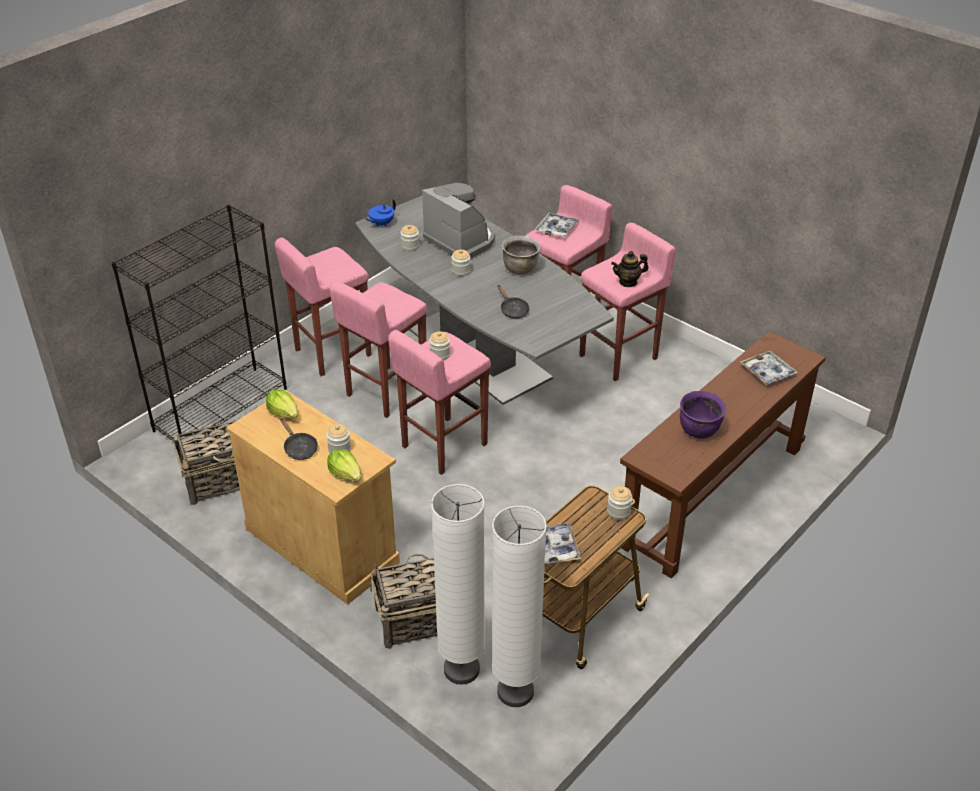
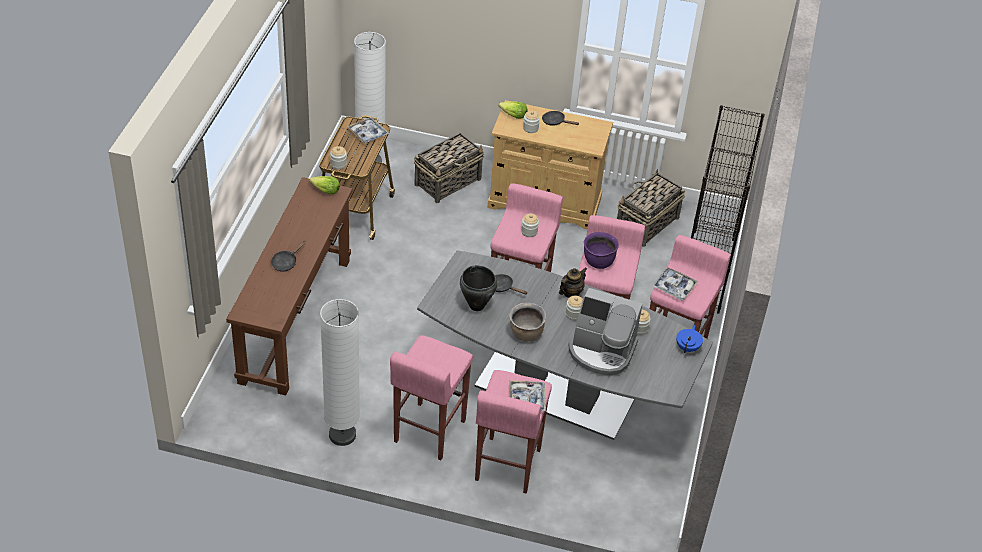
camera: 150 degrees right, 5 degrees up
lettuce [266,389,298,419] -> lettuce moved to [309,176,340,194]
white floor lamp [431,484,485,685] -> white floor lamp moved to [320,299,360,446]
teapot [611,251,649,287] -> teapot moved to [559,267,587,298]
purple cooking pot [680,391,726,439] -> purple cooking pot moved to [584,232,619,269]
tray [740,351,798,385] -> tray moved to [652,267,698,301]
none -> black frying pan [271,241,306,272]
none -> black cooking pot [460,265,497,311]

